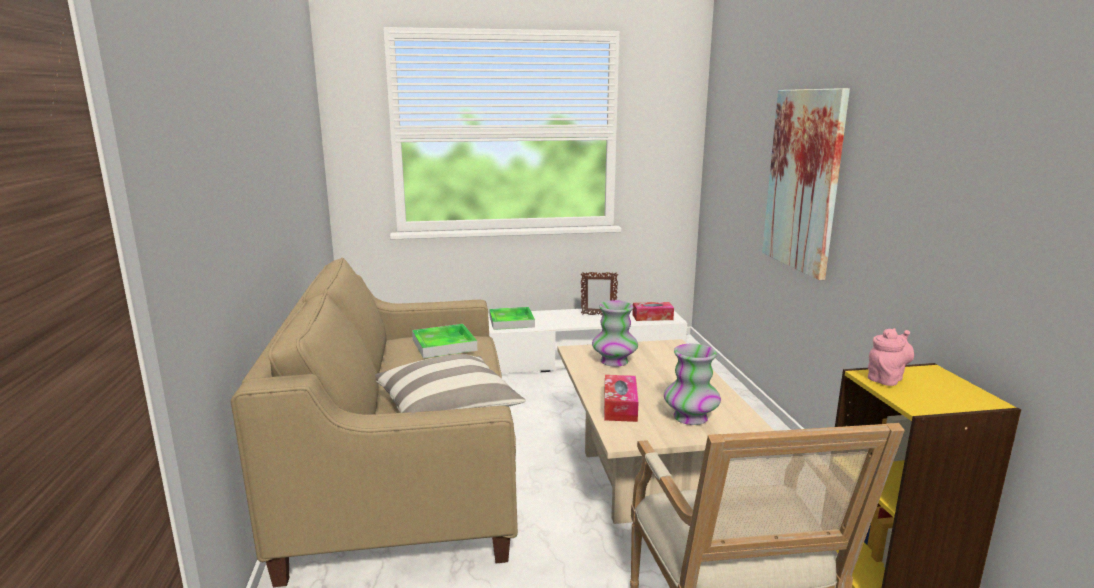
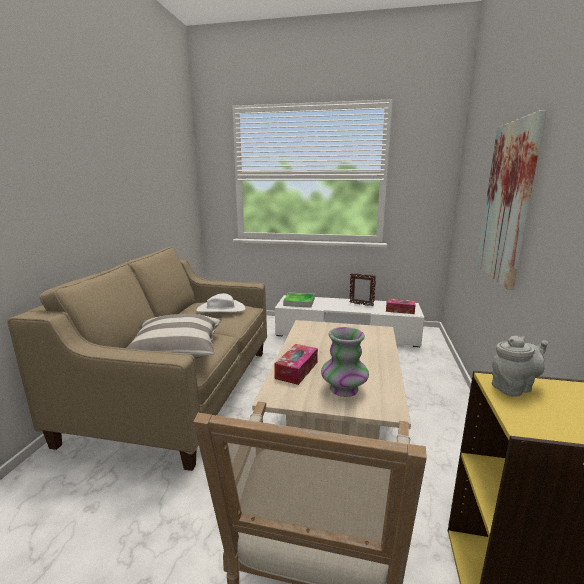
camera: 20 degrees right, 0 degrees up
tray [412,324,477,358] -> white hat [196,293,246,313]
vase [592,300,638,367] -> none
pink teapot [868,328,914,386] -> grey teapot [492,336,548,396]

